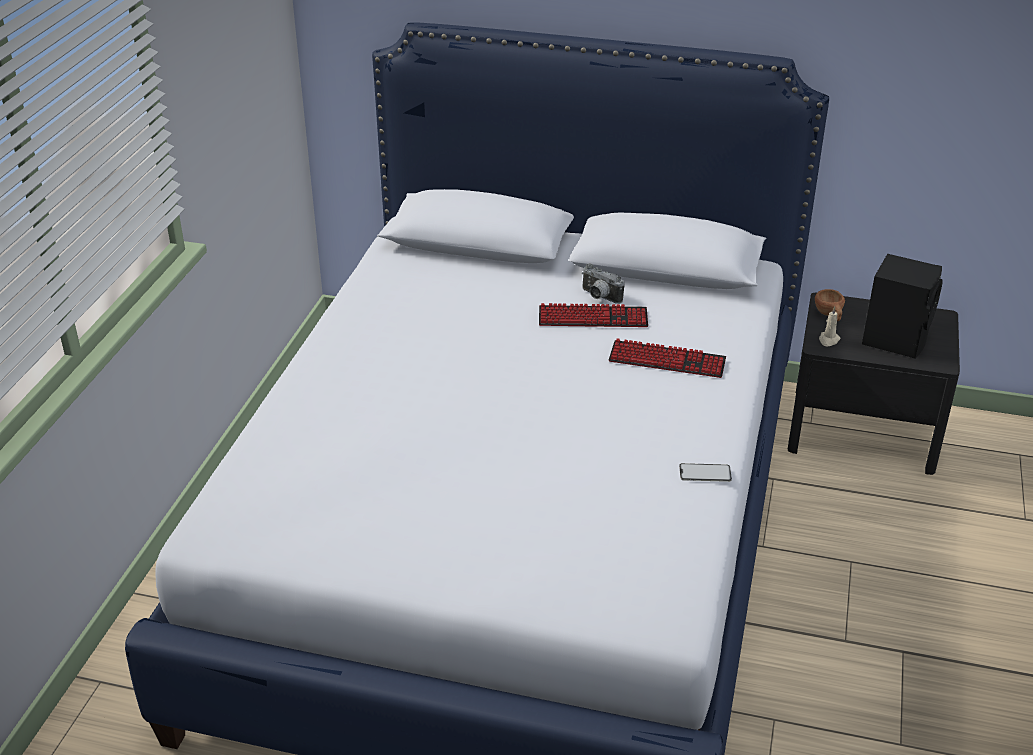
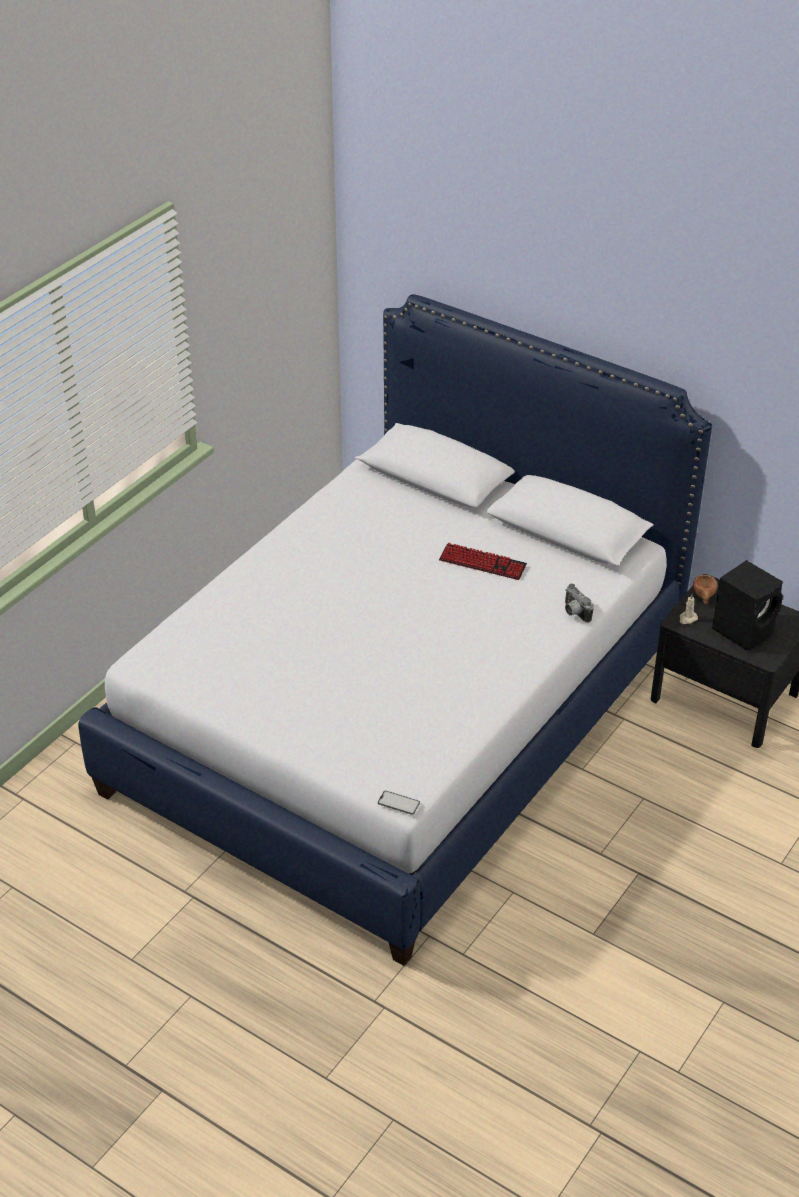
camera: 20 degrees right, 5 degrees up
camera [582,263,625,304] -> camera moved to [565,584,594,623]
keyboard [609,338,726,378] -> none
phone [679,463,732,482] -> phone moved to [378,790,420,815]

